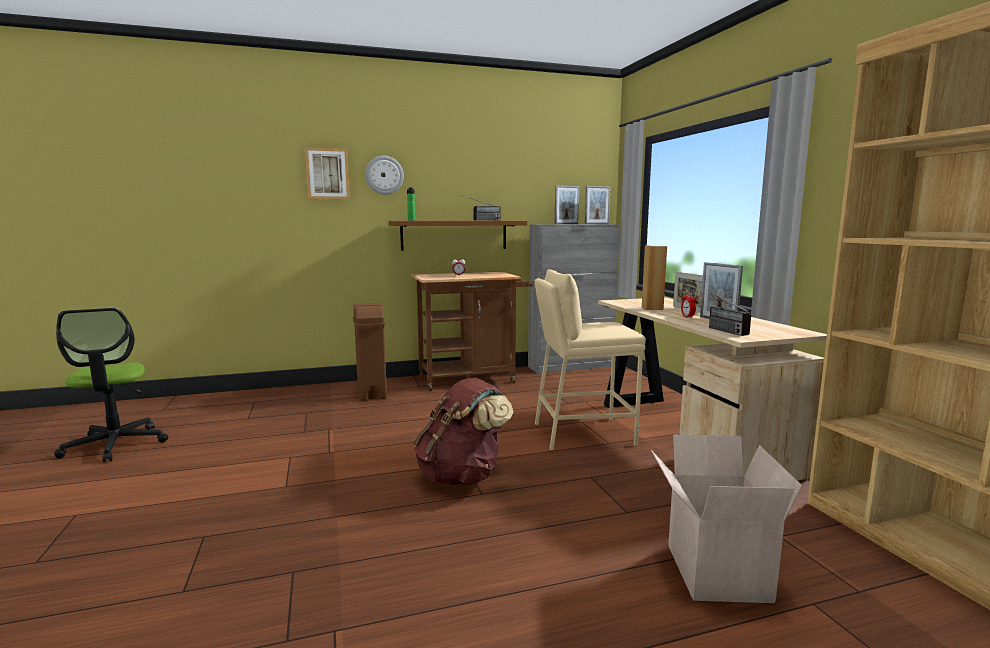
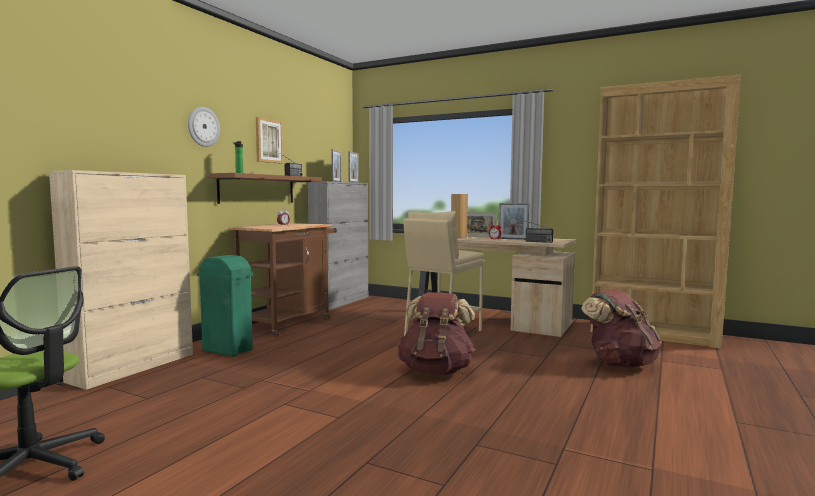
camera: 45 degrees left, 5 degrees down
picture [305,147,350,200] -> picture moved to [256,117,284,163]
brown trash can [353,303,387,401] -> green trash can [197,255,253,357]
cardboard box [651,435,802,603] -> brown backpack [581,289,662,367]
none -> beige cabinet [49,170,193,390]

